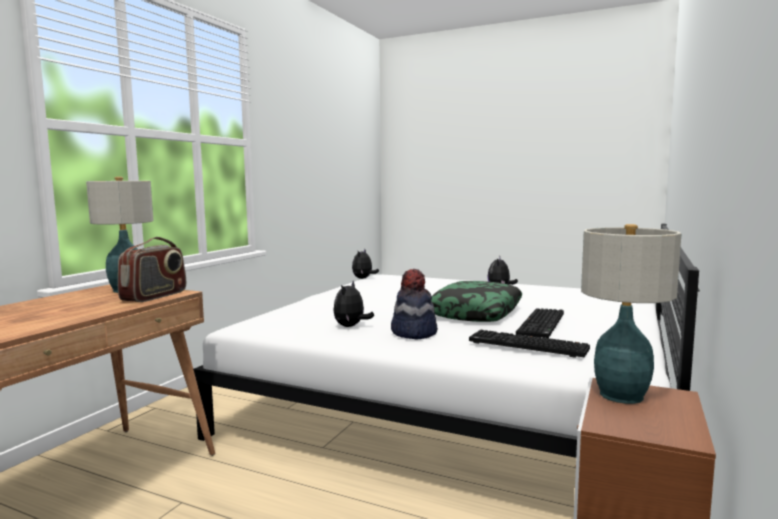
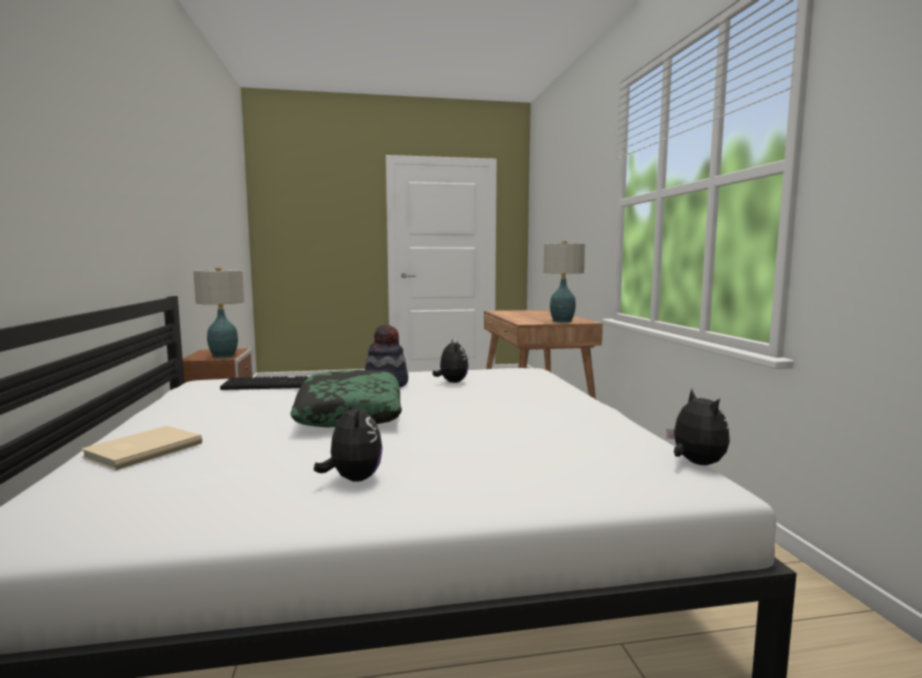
camera: 145 degrees right, 0 degrees up
radio [118,237,186,302] -> none
keyboard [516,308,564,338] -> none
none -> beige book [81,426,202,470]

